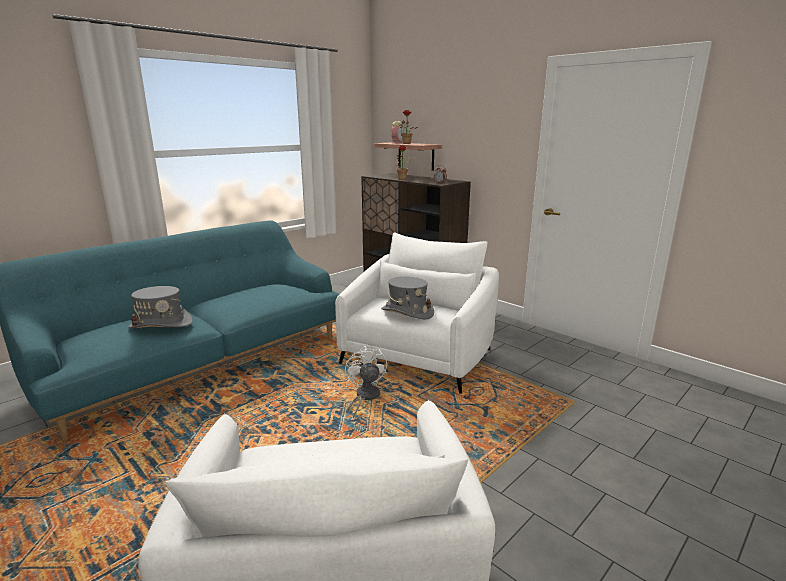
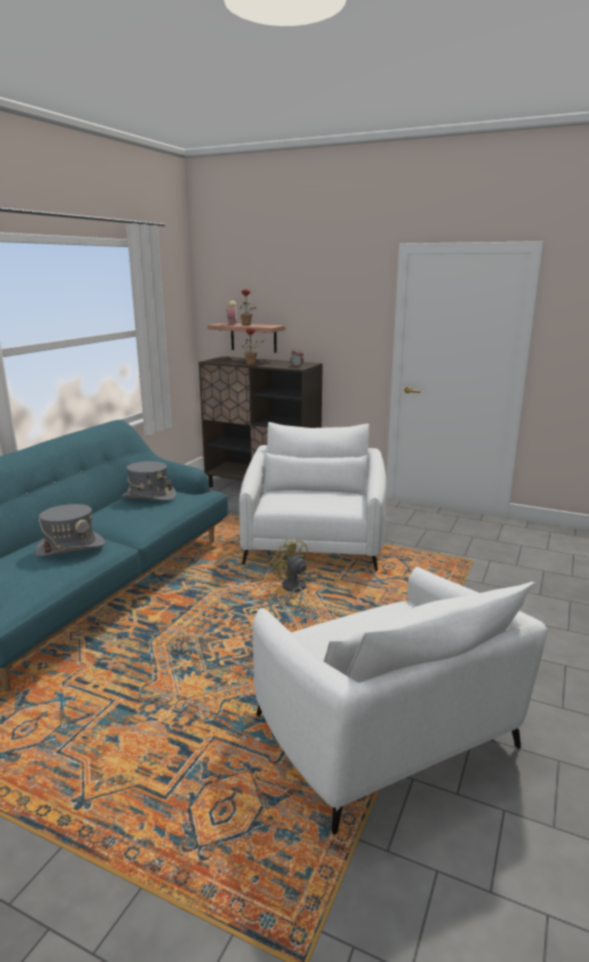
camera: 20 degrees left, 0 degrees up
white fan [345,346,387,418] -> yellow fan [272,538,309,609]
grey hat [381,276,434,319] -> grey hat moved to [122,461,176,501]

